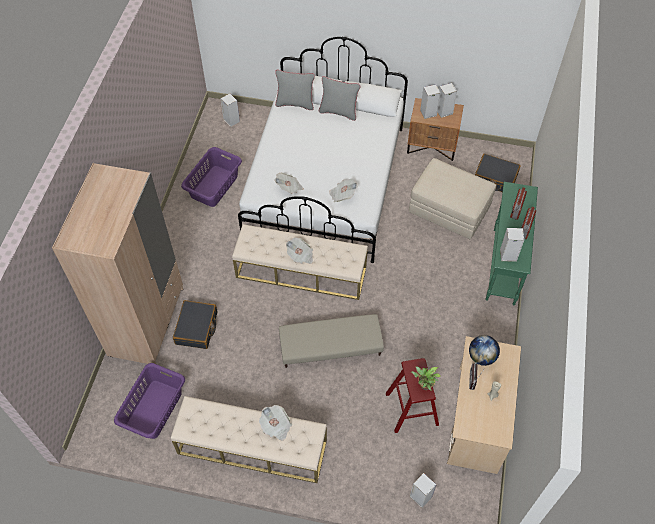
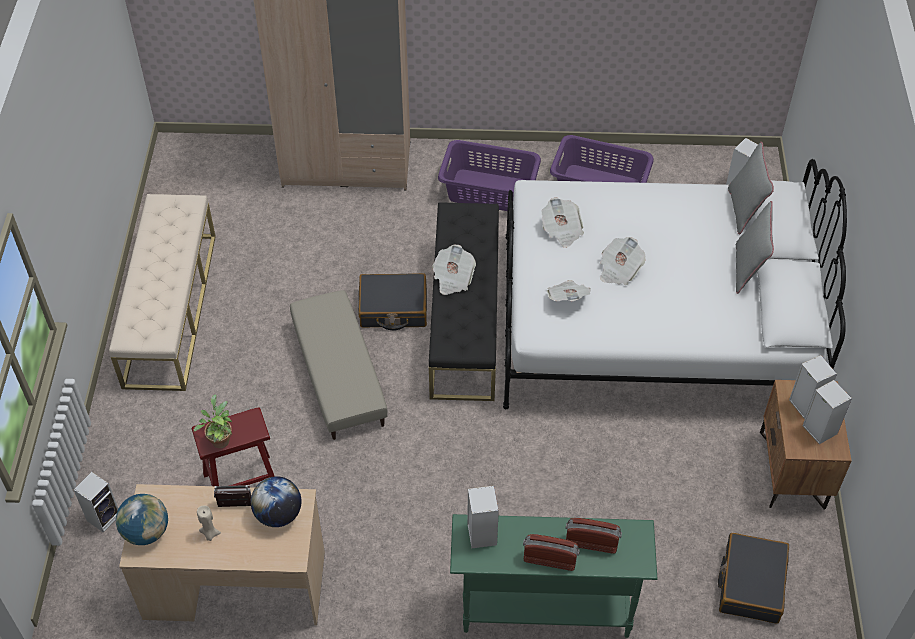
camera: 80 degrees right, 5 degrees down
purple laundry basket [114,363,185,439] -> purple laundry basket moved to [438,140,541,211]
black suitcase [173,300,217,349] -> black suitcase moved to [359,273,427,330]
beige bench [232,224,368,300] -> black bench [429,202,499,401]
newspaper [259,405,292,441] -> newspaper moved to [600,237,645,285]
beige ottoman [409,158,496,240] -> none
none -> globe [116,494,168,545]

